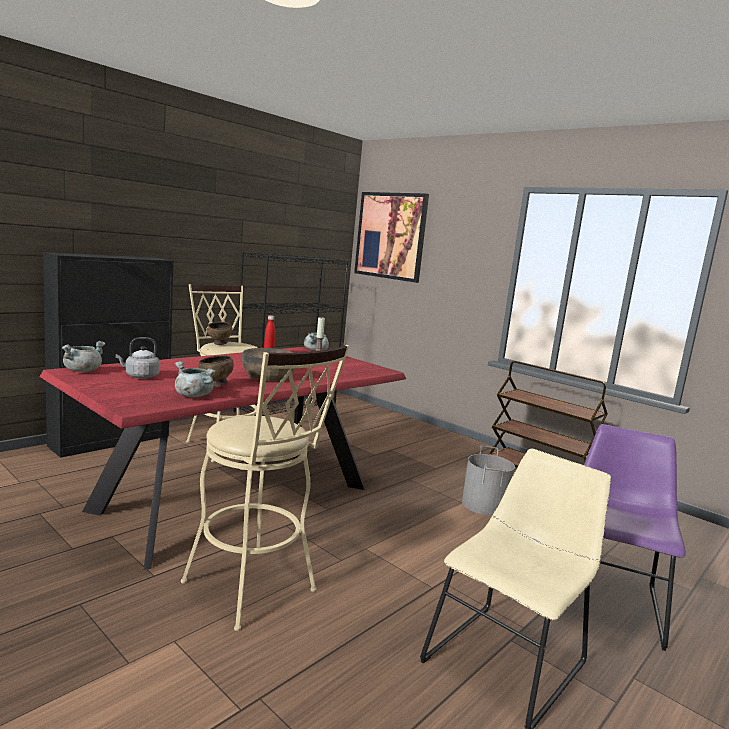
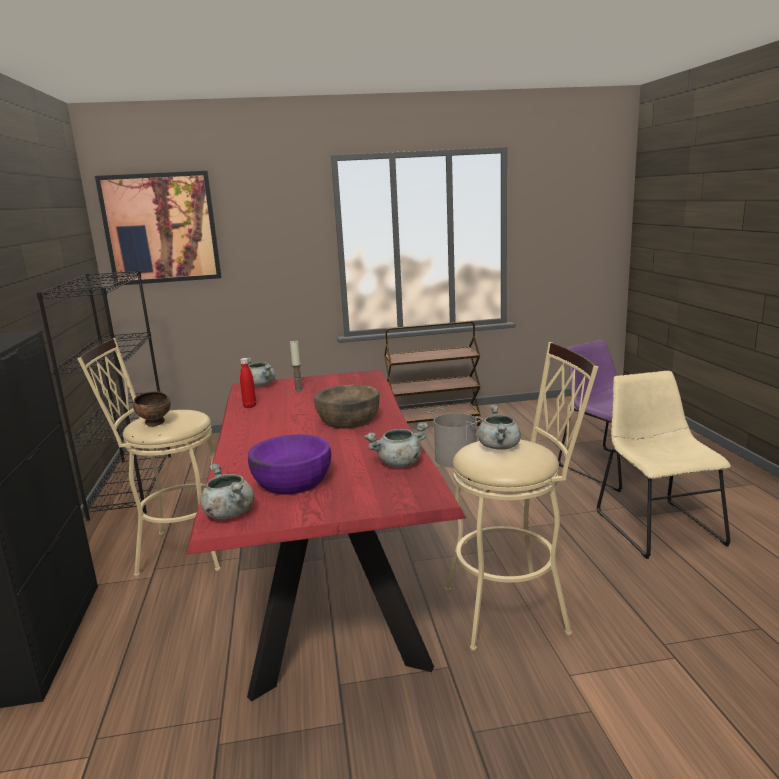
camera: 50 degrees left, 5 degrees up
grey kettle [116,337,160,379] -> purple bowl [248,434,331,494]
brown bowl [198,355,234,387] -> none
none -> grey cooking pot [478,405,521,450]

